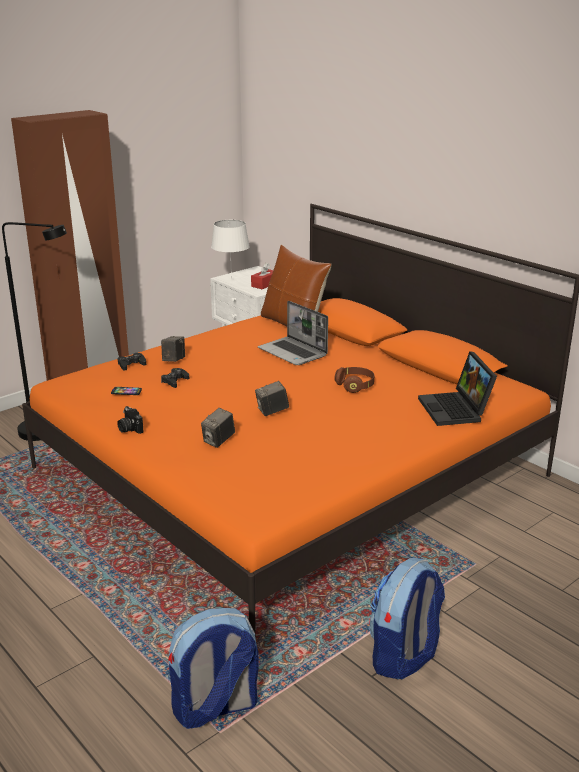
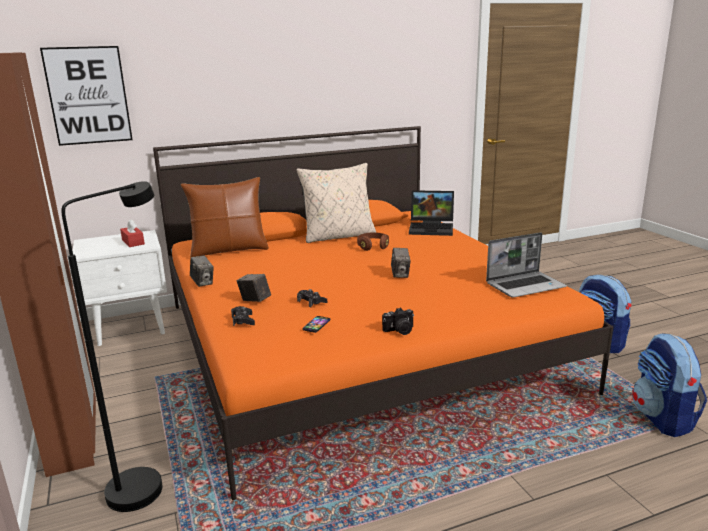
camera: 70 degrees left, 5 degrees down
camera [201,408,235,448] -> camera moved to [190,255,214,287]
white table lamp [211,220,250,280] -> none
laptop [258,301,328,365] -> laptop moved to [486,232,567,297]
none -> picture [40,46,133,146]
none -> beige pillow [297,163,376,243]

